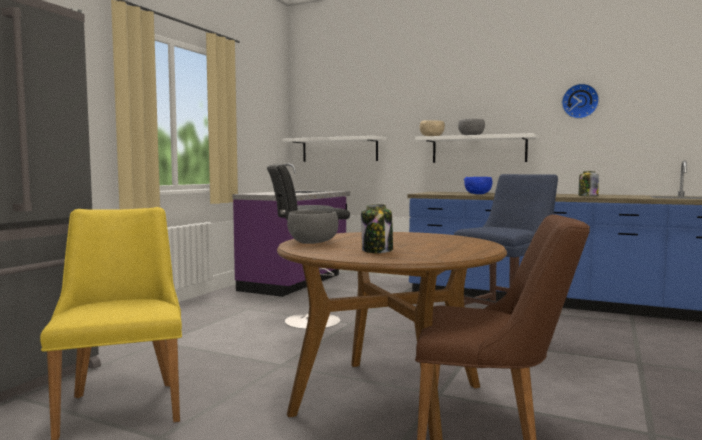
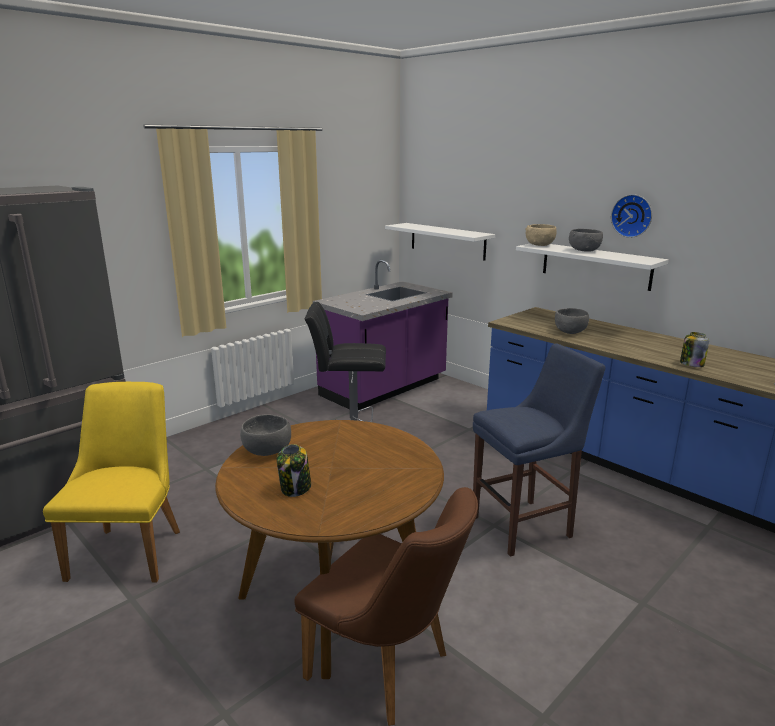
camera: 20 degrees right, 15 degrees up
blue bowl [464,177,492,194] -> grey bowl [555,308,589,334]
wall clock [562,83,599,119] -> wall clock moved to [611,194,652,238]

